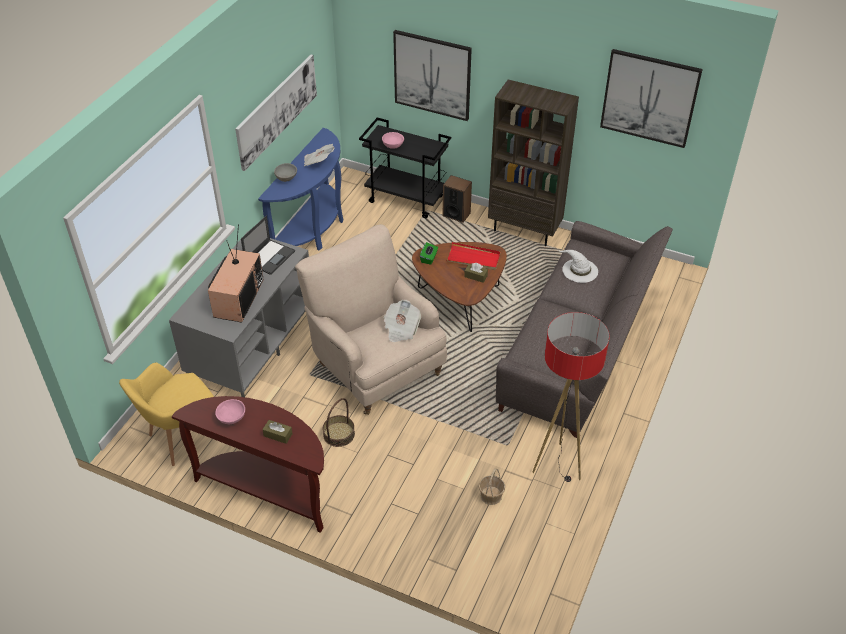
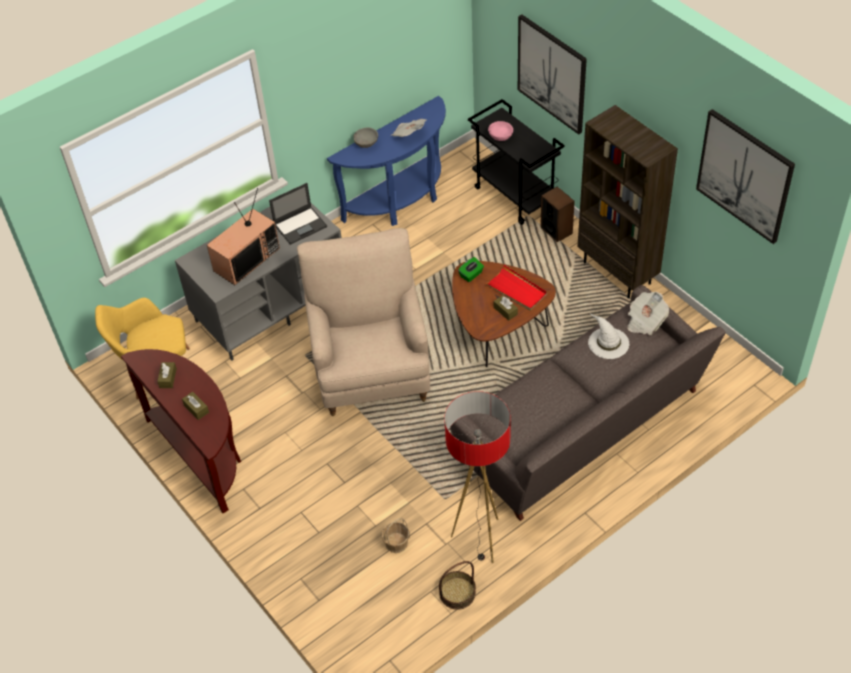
camera: 30 degrees right, 5 degrees up
pink bowl [215,399,245,424] -> brown tissue box [157,362,177,388]
picture [235,54,317,171] -> none
basket [323,398,355,447] -> basket moved to [439,561,476,610]
newspaper [383,300,421,342] -> newspaper moved to [627,292,669,335]

